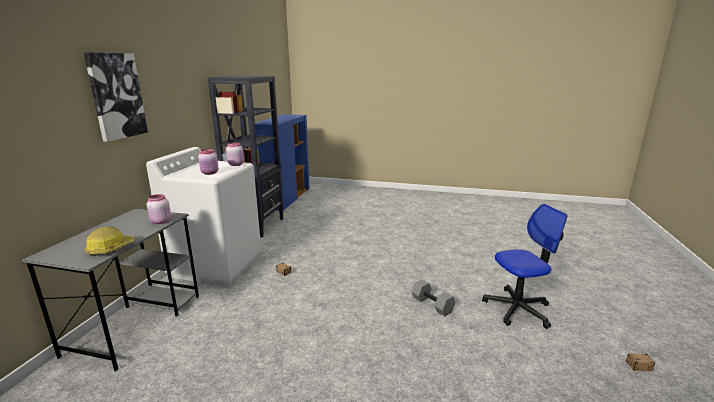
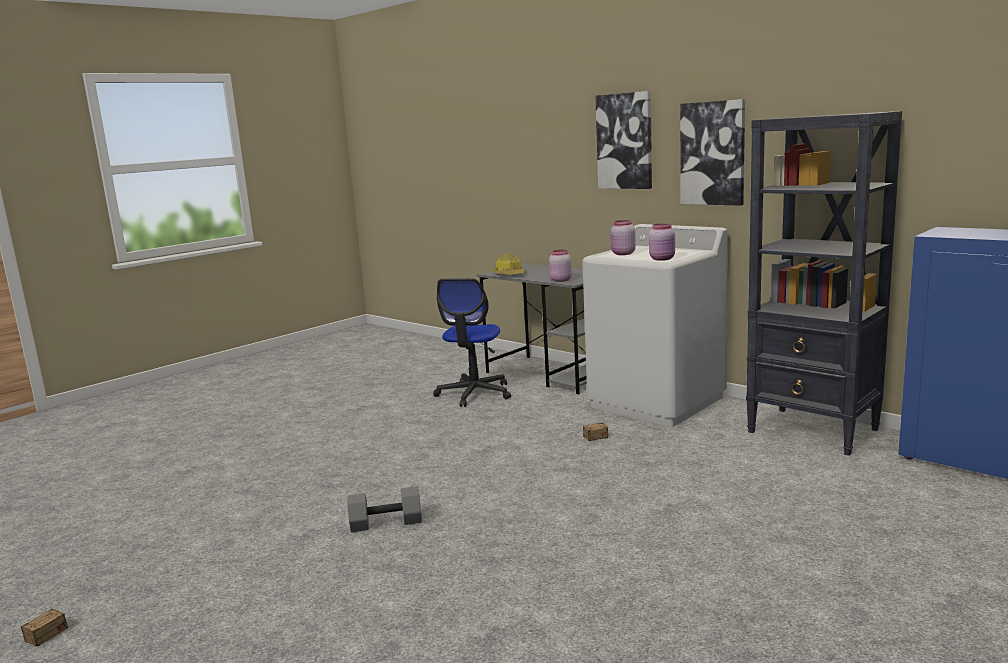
camera: 120 degrees right, 5 degrees down
office chair [482,204,567,329] -> office chair moved to [433,278,511,407]
none -> picture [680,99,745,205]

